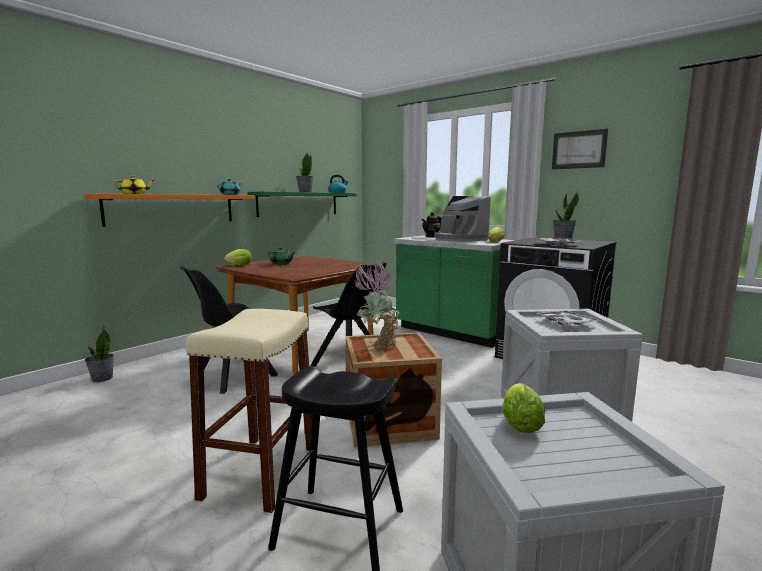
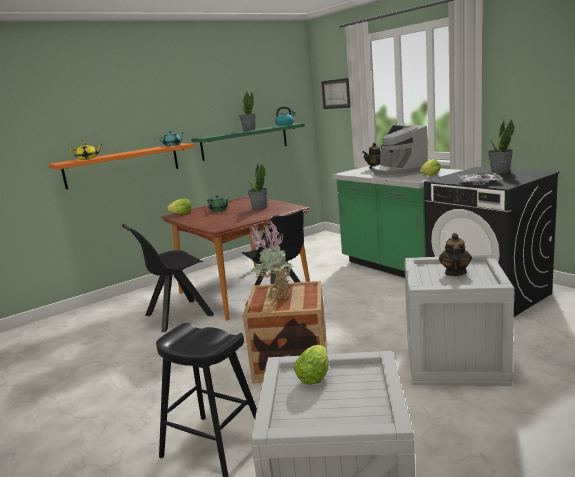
camera: 15 degrees right, 5 degrees up
potted plant [85,326,114,382] -> potted plant moved to [247,163,267,210]
beige stool [186,309,312,513] -> none
tray [536,311,600,325] -> teapot [439,233,472,276]
picture [552,129,608,169] -> picture moved to [321,78,350,109]

